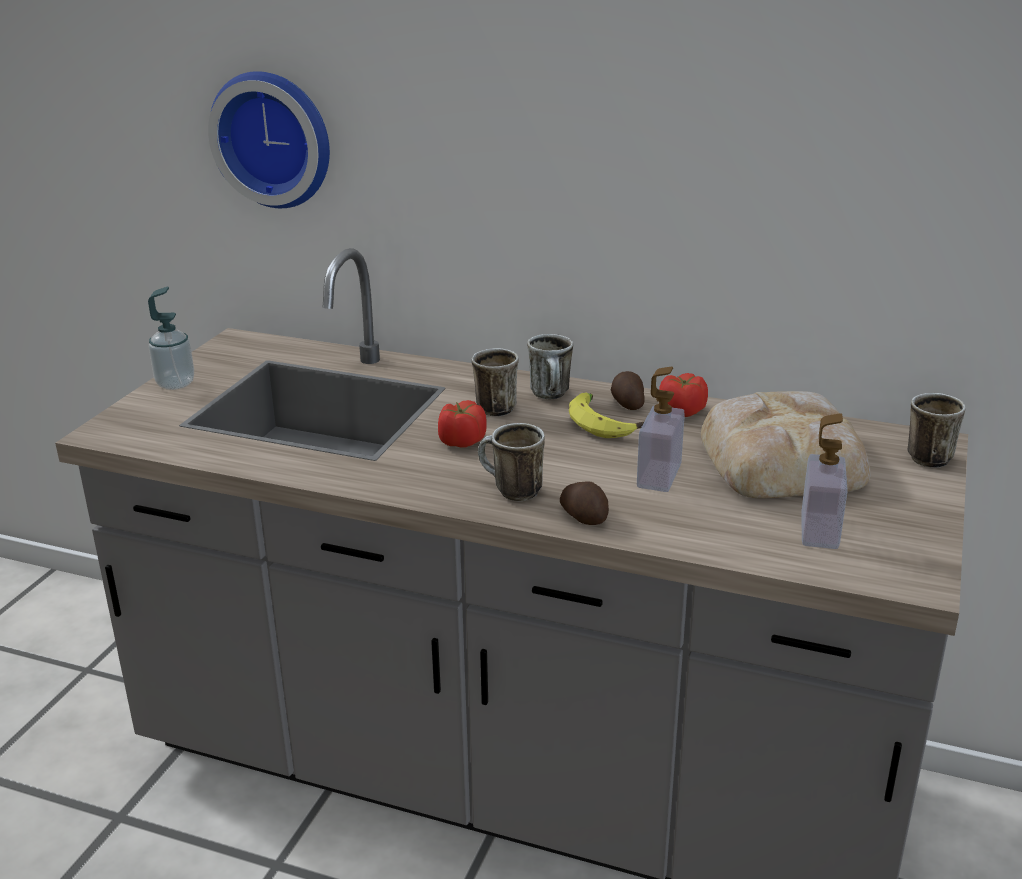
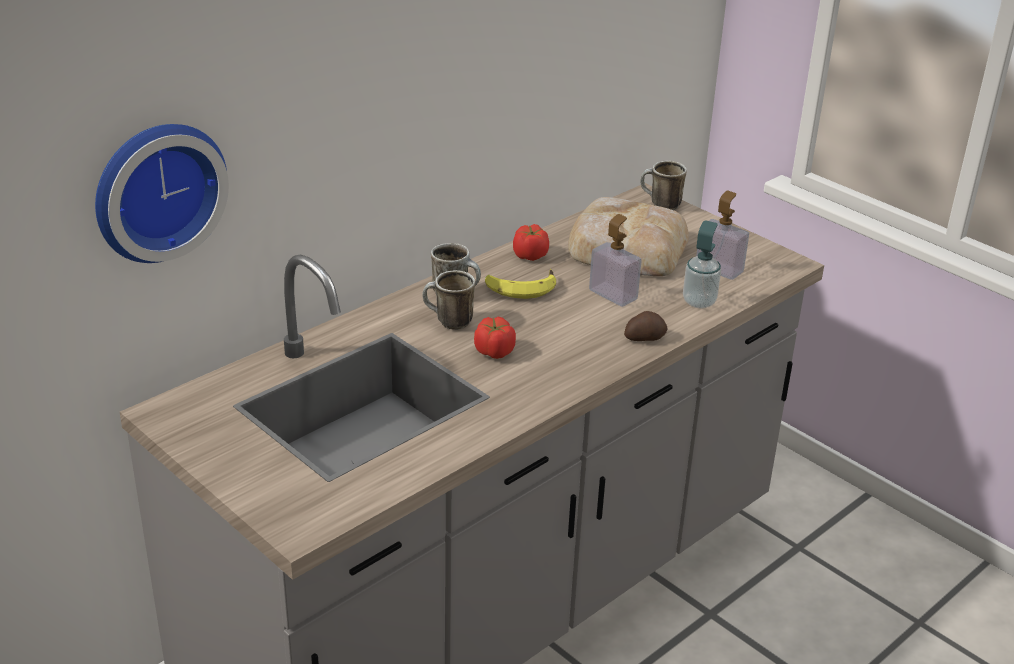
camera: 65 degrees left, 5 degrees up
soap dispenser [148,287,194,390] -> soap dispenser moved to [683,220,721,309]
mug [478,423,545,501] -> none
potato [611,371,645,410] -> none

